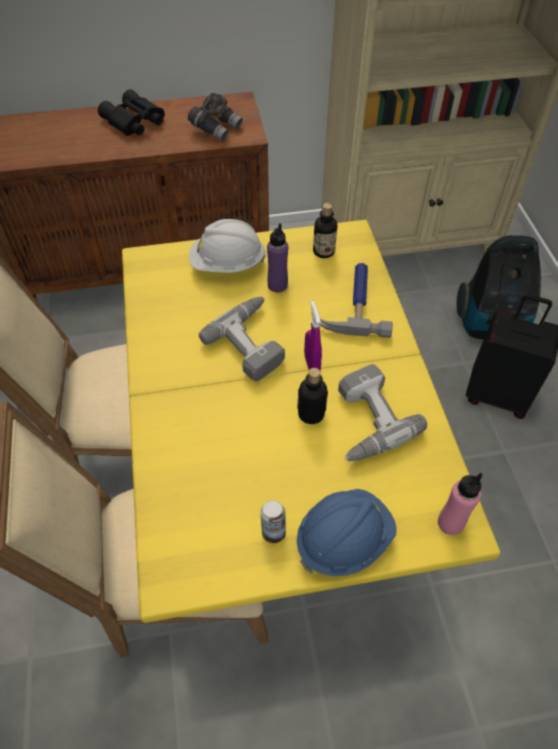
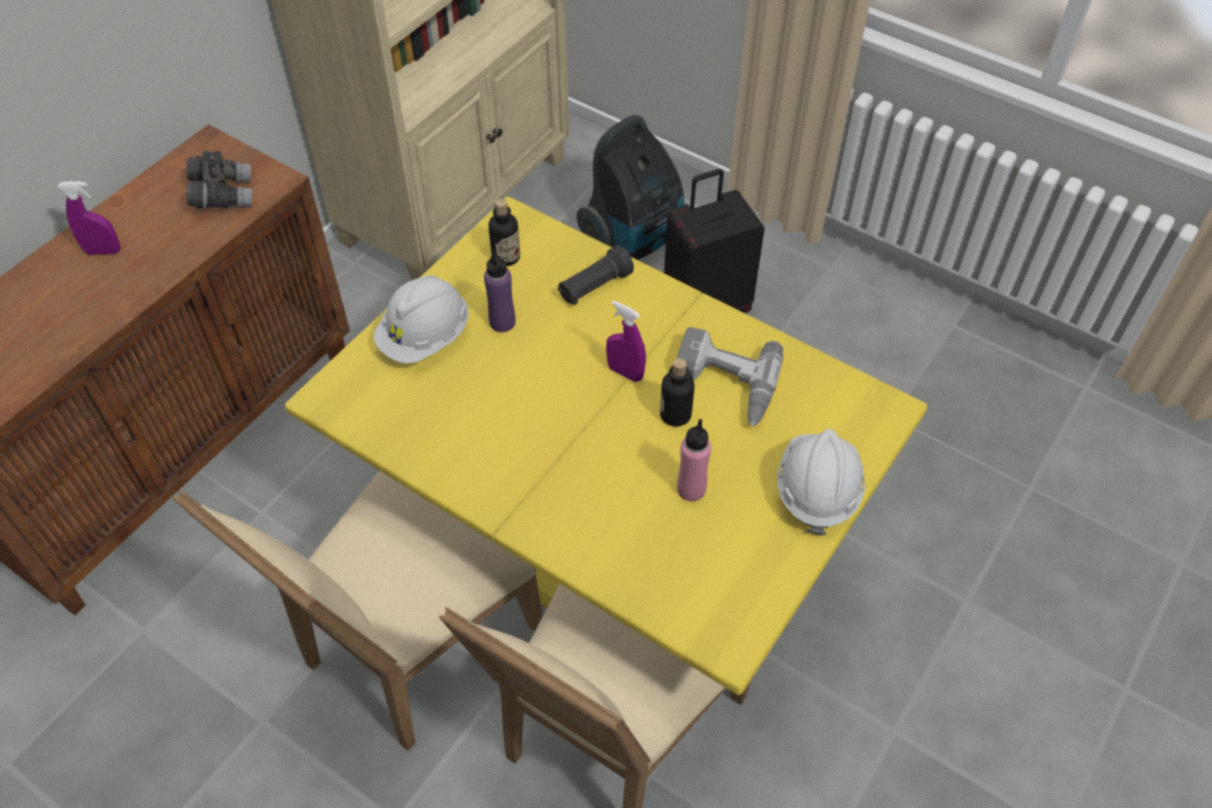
camera: 45 degrees left, 0 degrees up
black binoculars [98,89,165,136] -> purple spray bottle [57,181,120,255]
power drill [199,297,285,382] -> none
can [260,500,286,543] -> none
blue hard hat [296,489,397,576] -> white hard hat [777,429,865,535]
hammer [320,263,393,338] -> black flashlight [558,245,634,305]
pink bottle [438,473,483,535] -> pink bottle moved to [677,419,711,501]

